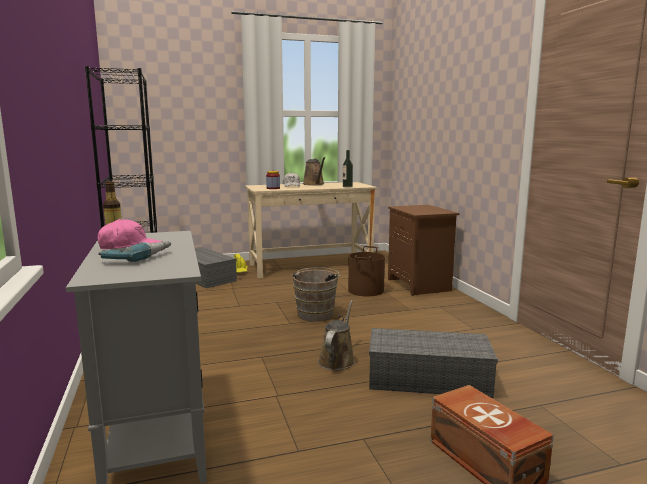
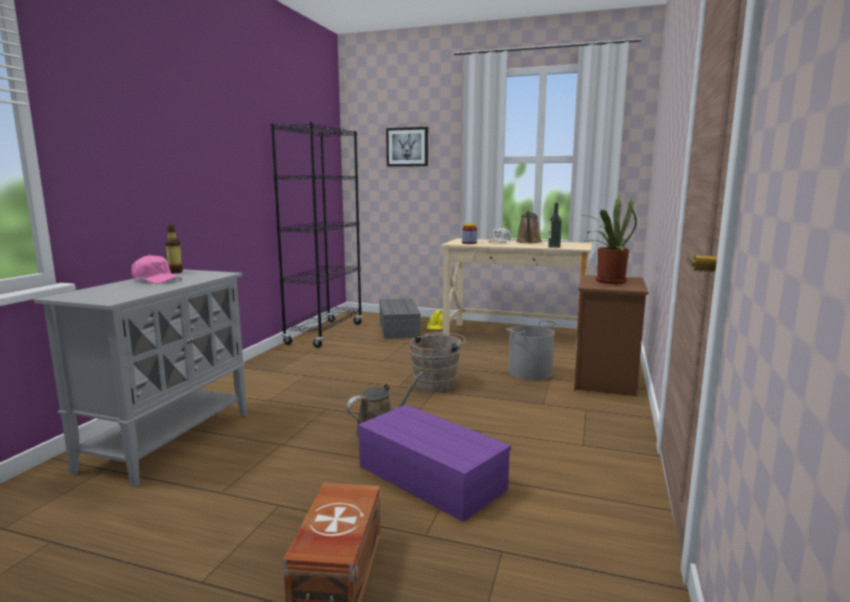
camera: 35 degrees right, 0 degrees up
power drill [99,241,171,262] -> none
brown bucket [348,246,385,296] -> grey bucket [506,320,558,380]
grey storage box [369,328,498,398] -> purple storage box [358,405,511,522]
none -> picture [386,127,428,167]
none -> potted plant [582,196,637,284]

